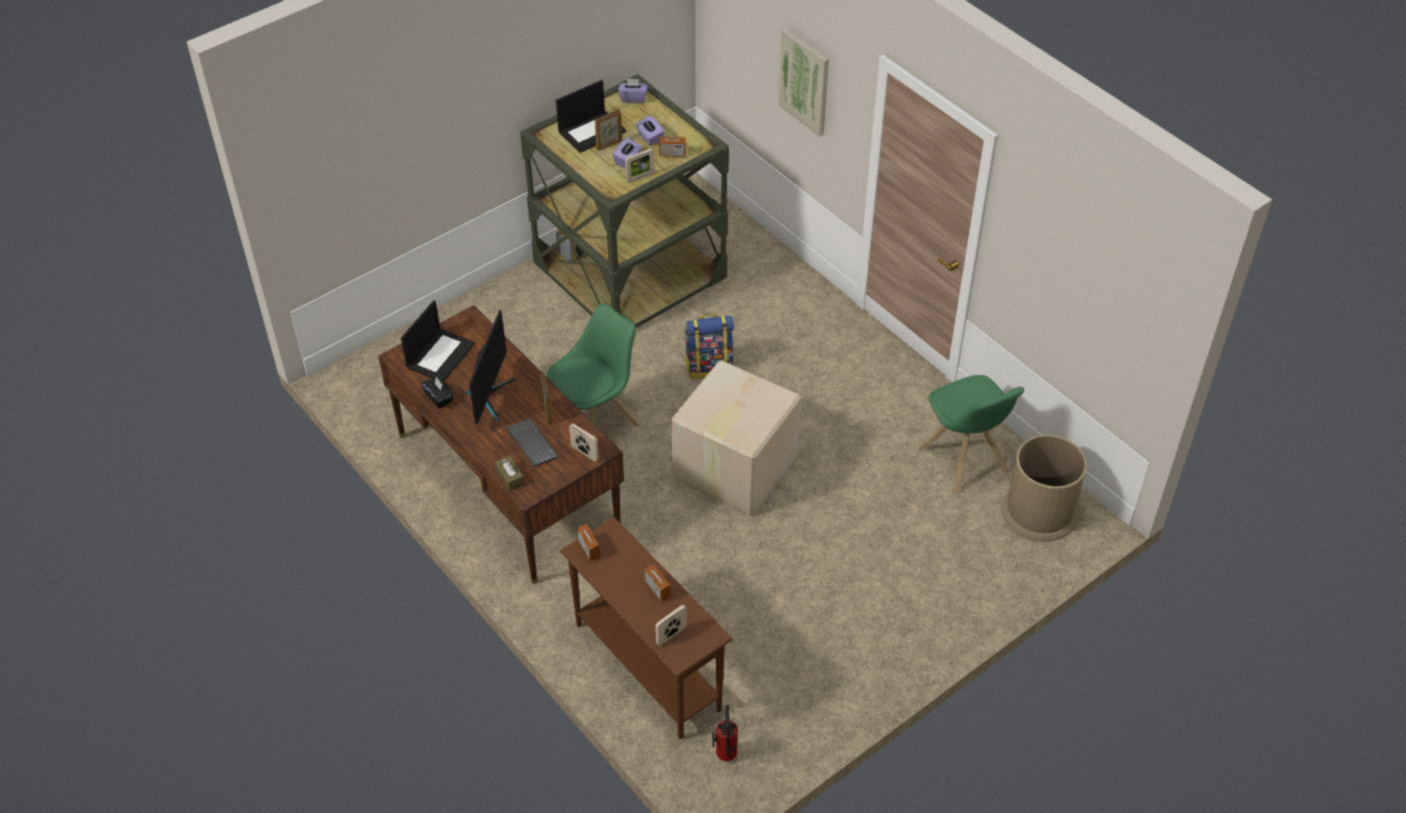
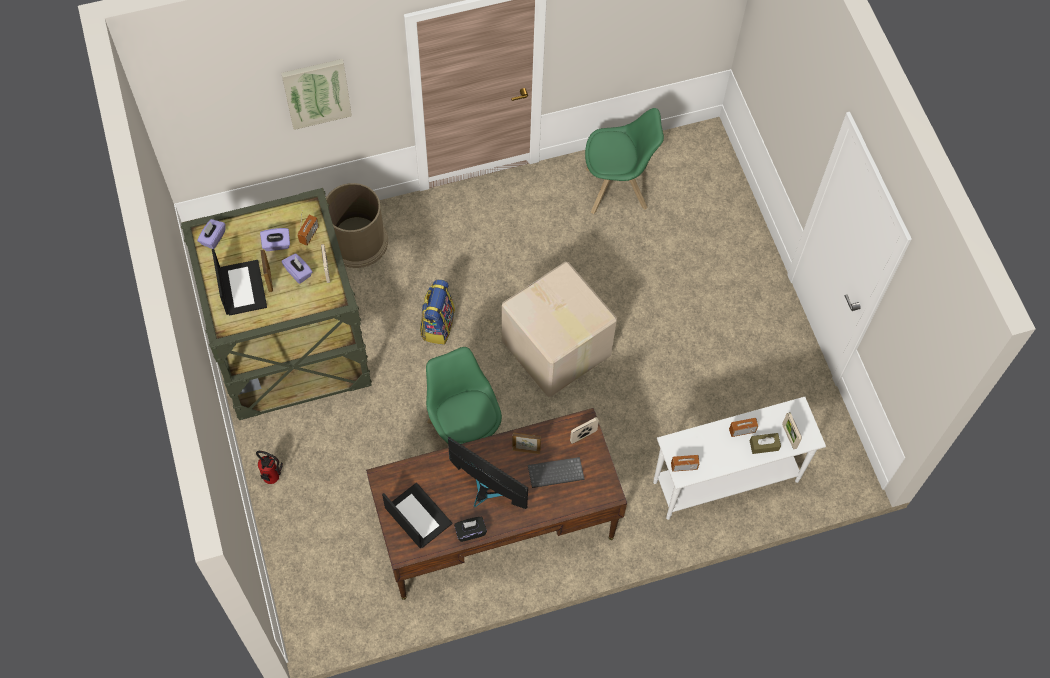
camera: 70 degrees left, 15 degrees up
brown tissue box [495,455,525,491] -> brown tissue box moved to [750,433,781,454]
brown console table [560,517,732,739] -> white console table [653,397,826,520]
fire extinguisher [712,705,738,761] -> fire extinguisher moved to [256,451,283,484]
brown trash can [1002,435,1087,542] -> brown trash can moved to [326,183,388,268]

